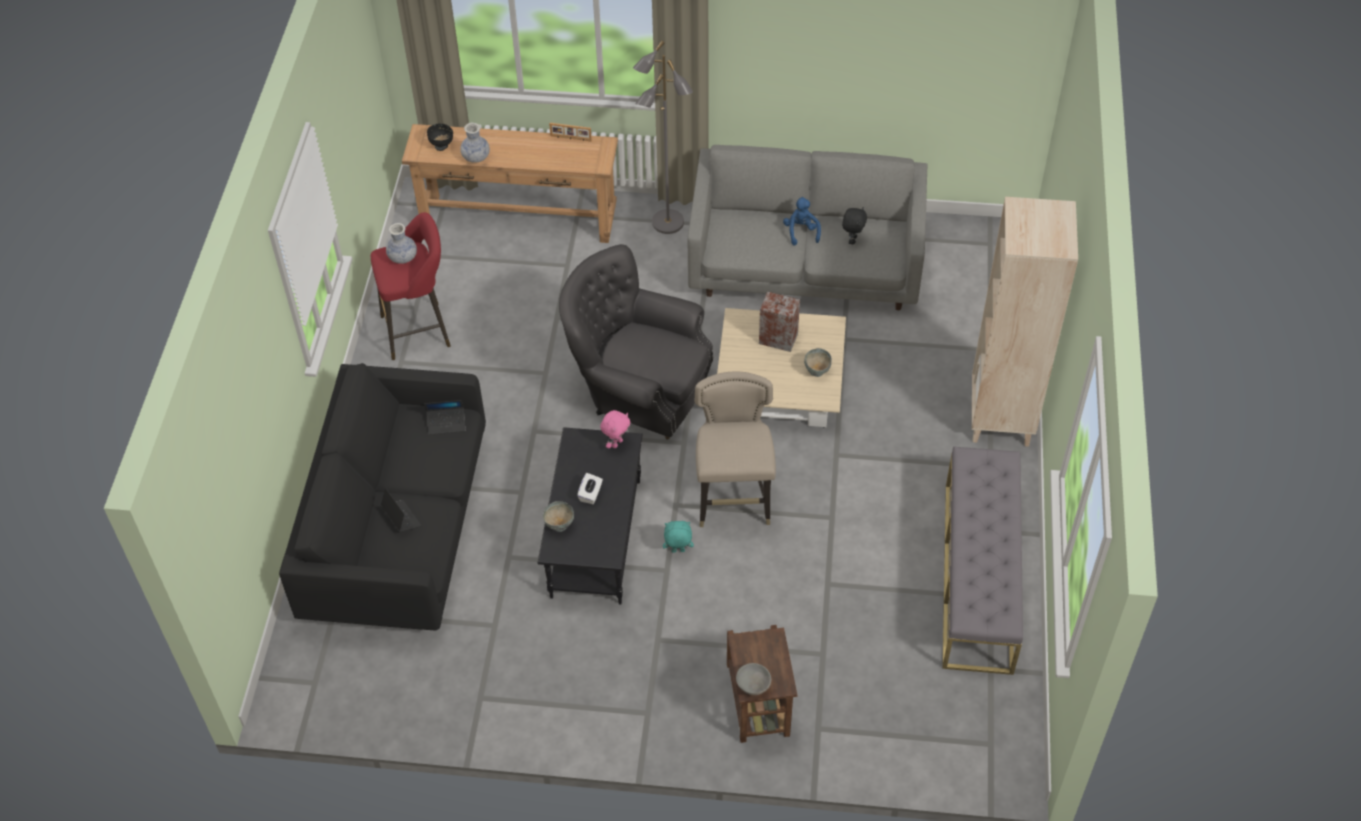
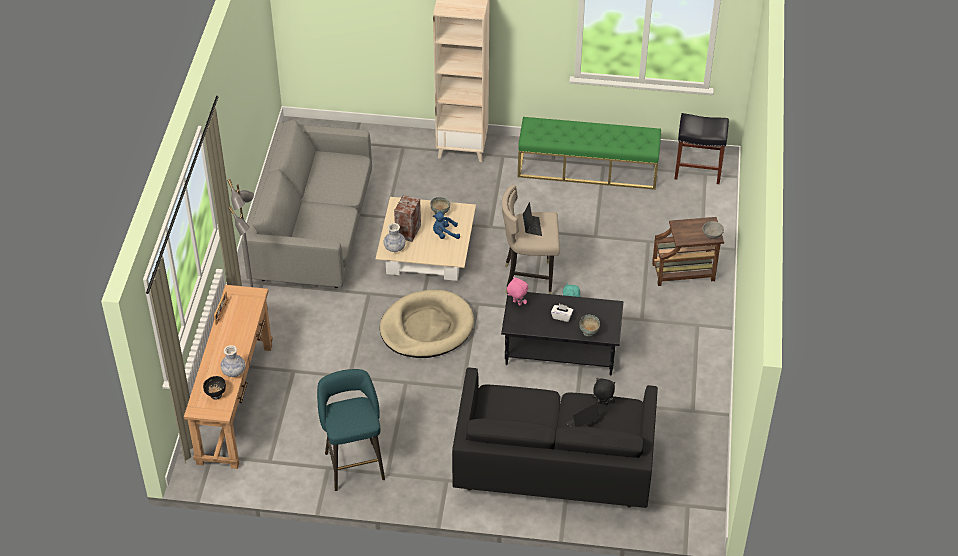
camera: 90 degrees left, 5 degrees down
red stool [371,212,451,360] -> turquoise stool [317,369,385,491]
vase [386,223,417,264] -> vase moved to [384,223,406,252]
laptop [424,400,465,435] -> laptop moved to [523,202,542,236]
grey armchair [559,244,713,440] -> beige dog bed [380,290,474,358]
blue plush toy [783,197,821,246] -> blue plush toy moved to [433,212,460,239]
black plush toy [842,207,867,244] -> black plush toy moved to [592,378,615,405]
grey bench [943,446,1023,675] -> green bench [518,117,661,190]
none -> black stool [675,113,729,184]

